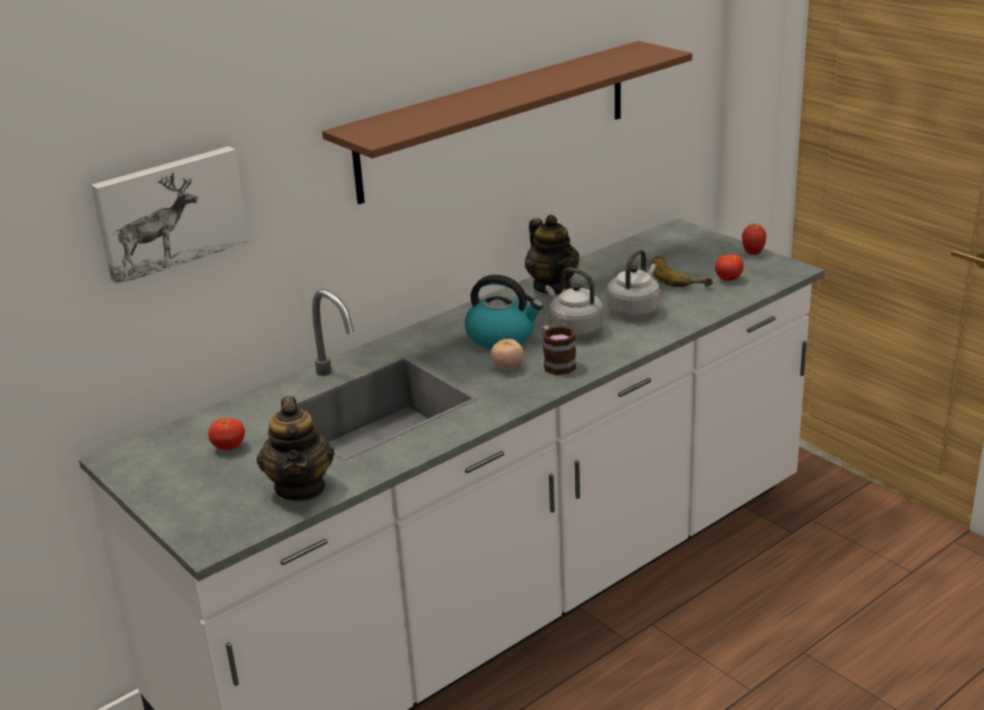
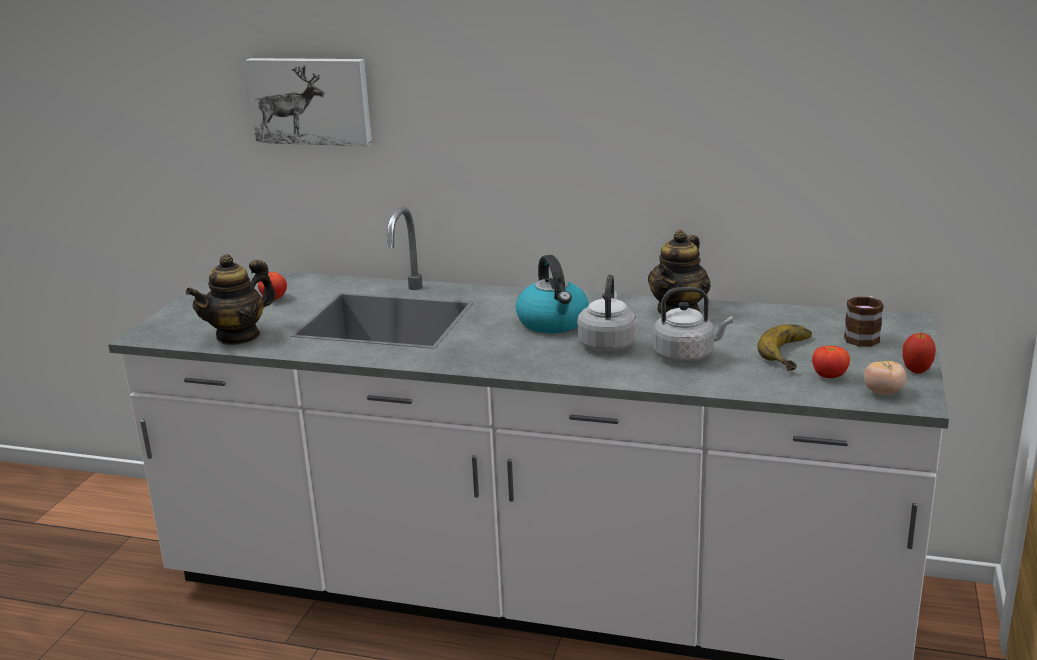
camera: 55 degrees right, 5 degrees down
brown shelf [322,41,692,204] -> none
tomato [491,339,524,369] -> tomato moved to [864,361,907,395]
mug [541,326,576,375] -> mug moved to [844,296,884,346]

